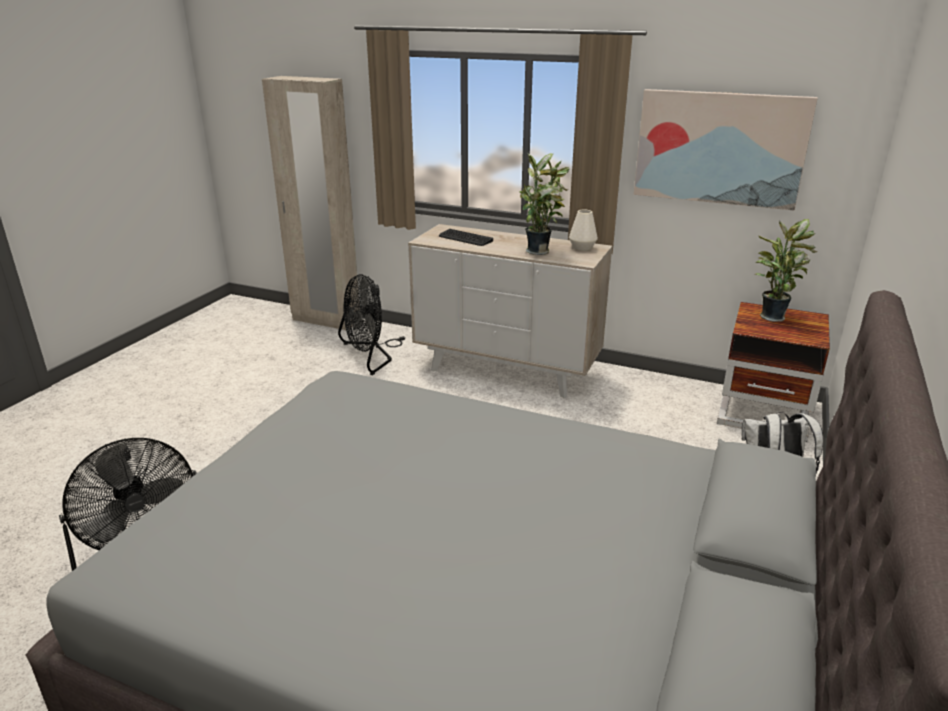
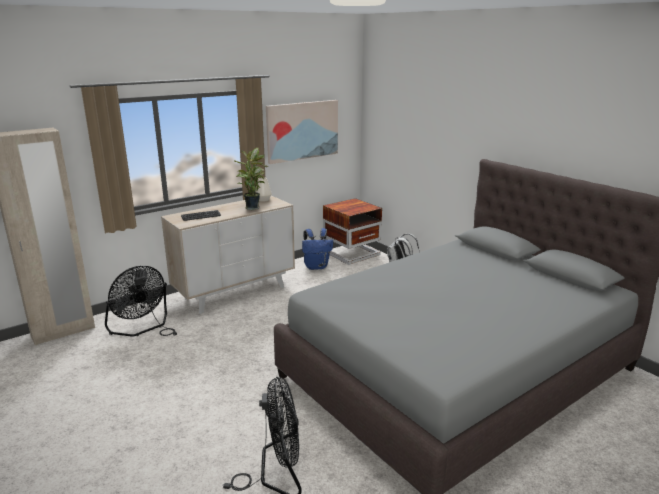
camera: 60 degrees left, 5 degrees down
black fan [338,274,406,376] -> black fan turned 135 degrees clockwise [105,266,177,337]
potted plant [755,219,817,322] -> none
none -> blue backpack [302,228,333,270]

